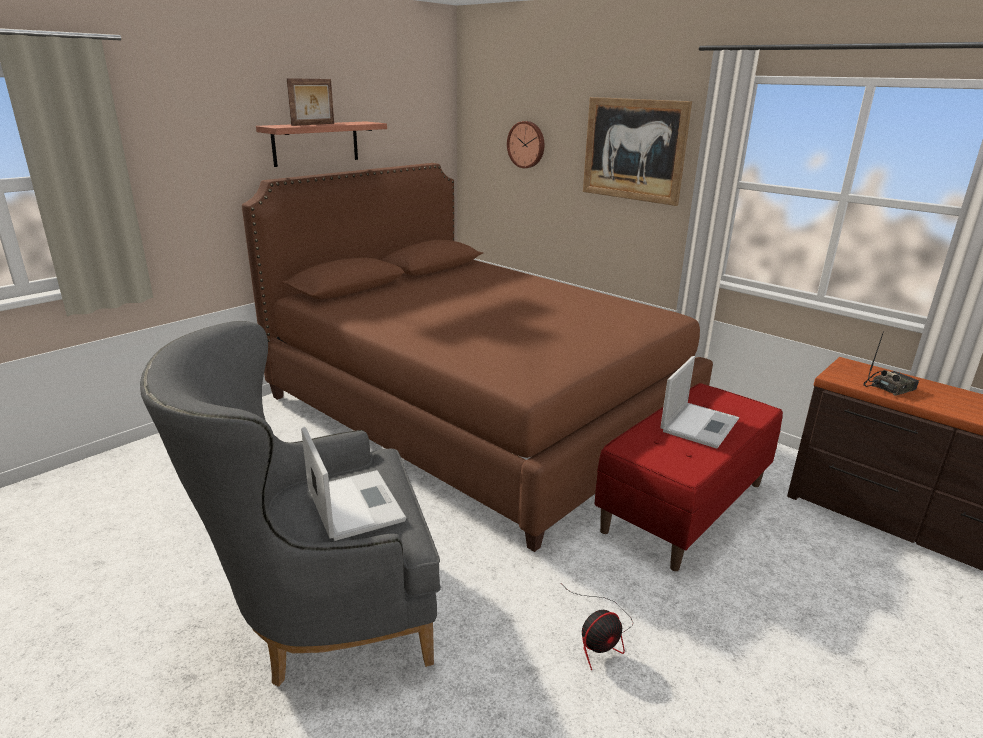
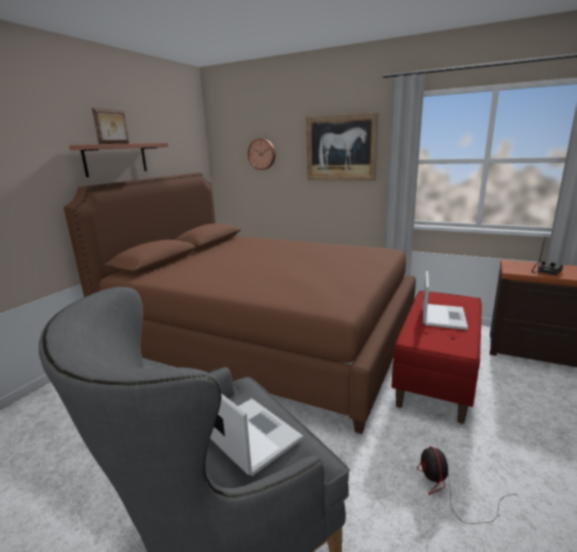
camera: 15 degrees left, 5 degrees down
fan [567,589,633,670] -> fan turned 135 degrees clockwise [417,446,517,524]

